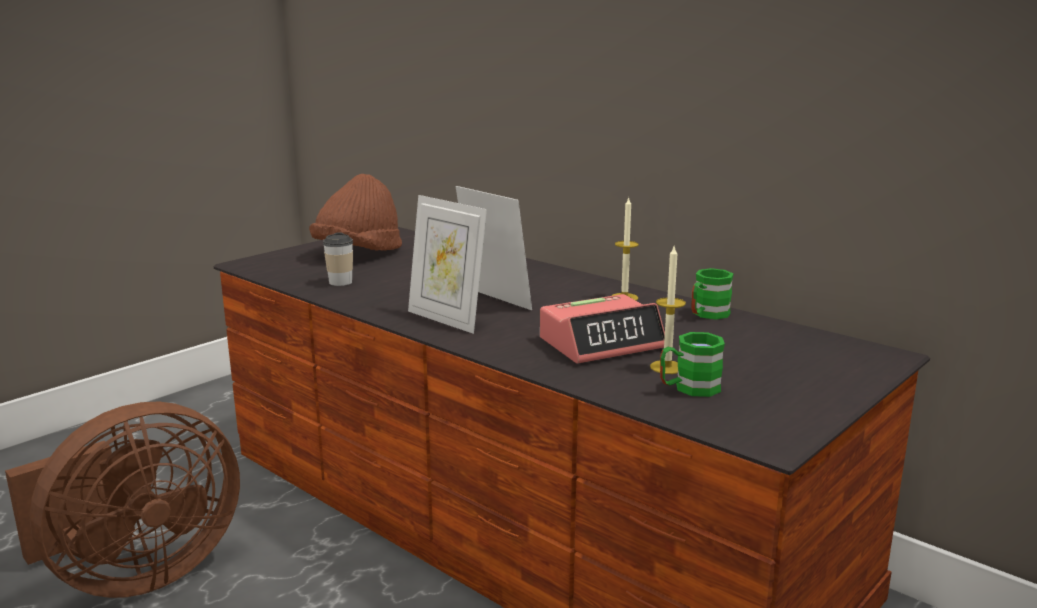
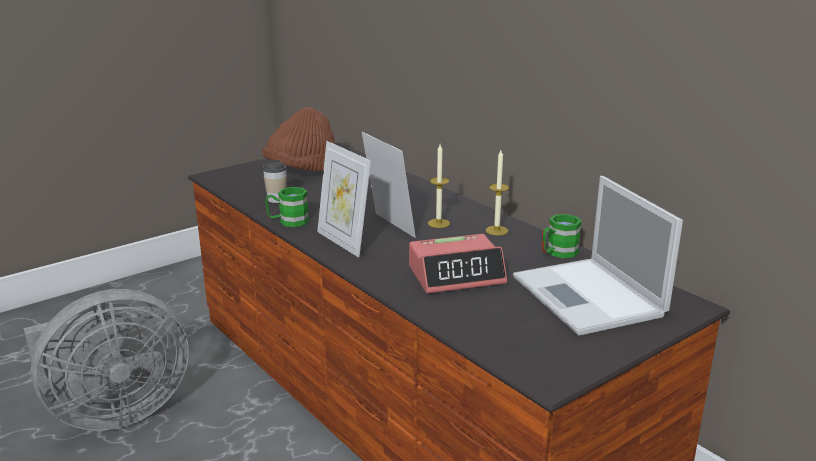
camera: 10 degrees right, 5 degrees up
brown fan [5,402,240,598] -> grey fan [23,289,189,431]
candle [650,246,686,374] -> candle moved to [428,144,450,228]
green mug [660,332,725,397] -> green mug moved to [265,187,309,227]
none -> laptop [513,176,683,336]

